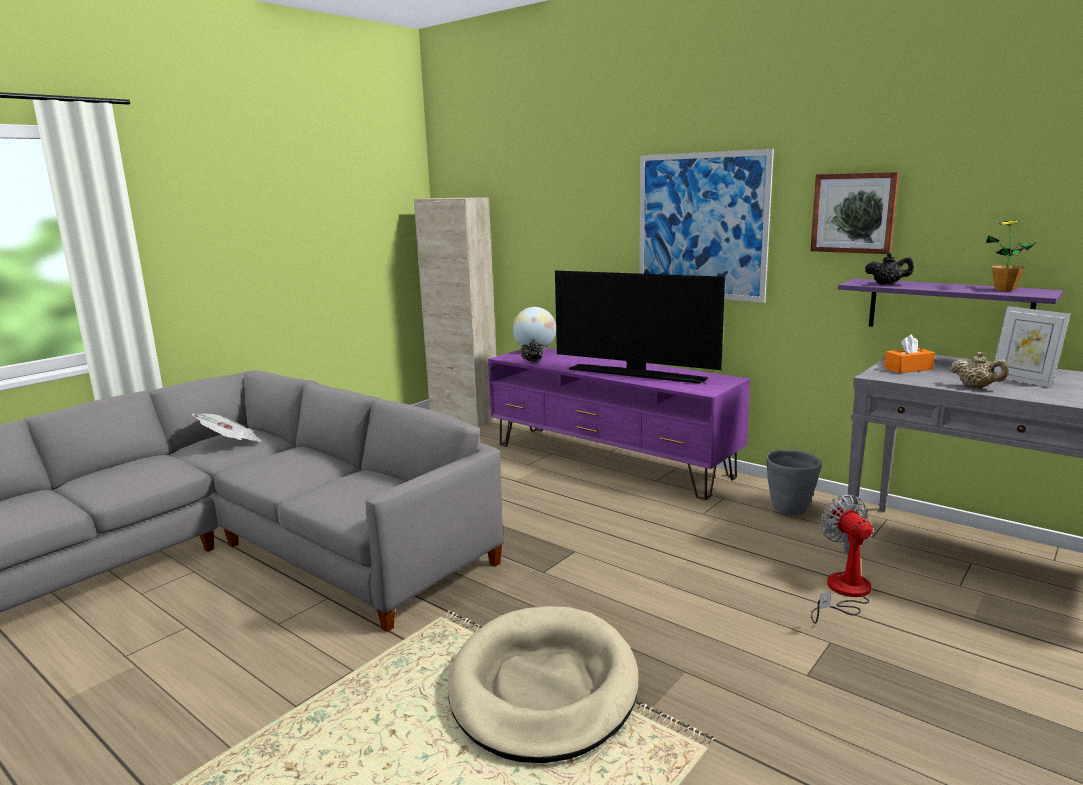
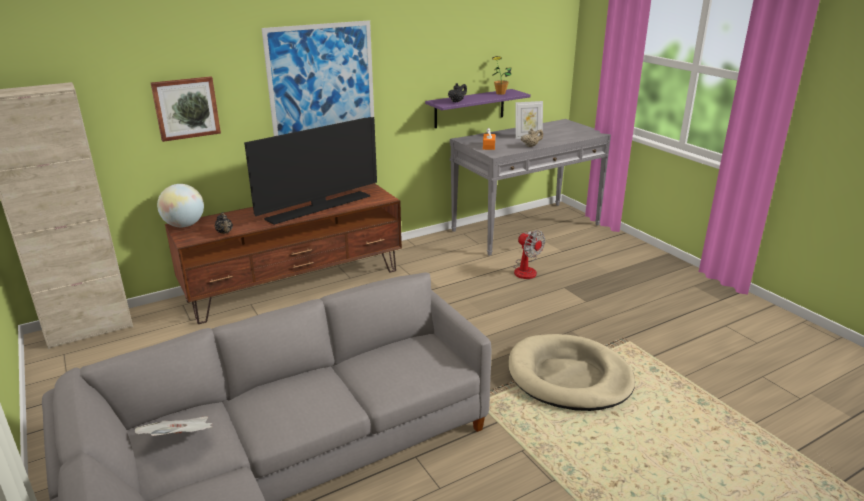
camera: 70 degrees left, 10 degrees up
purple tv stand [488,348,750,500] -> brown tv stand [165,183,402,324]
grey planter [766,449,822,515] -> none
picture [811,172,900,254] -> picture moved to [151,76,221,142]
fan [811,495,873,624] -> fan turned 135 degrees counterclockwise [513,230,545,279]

